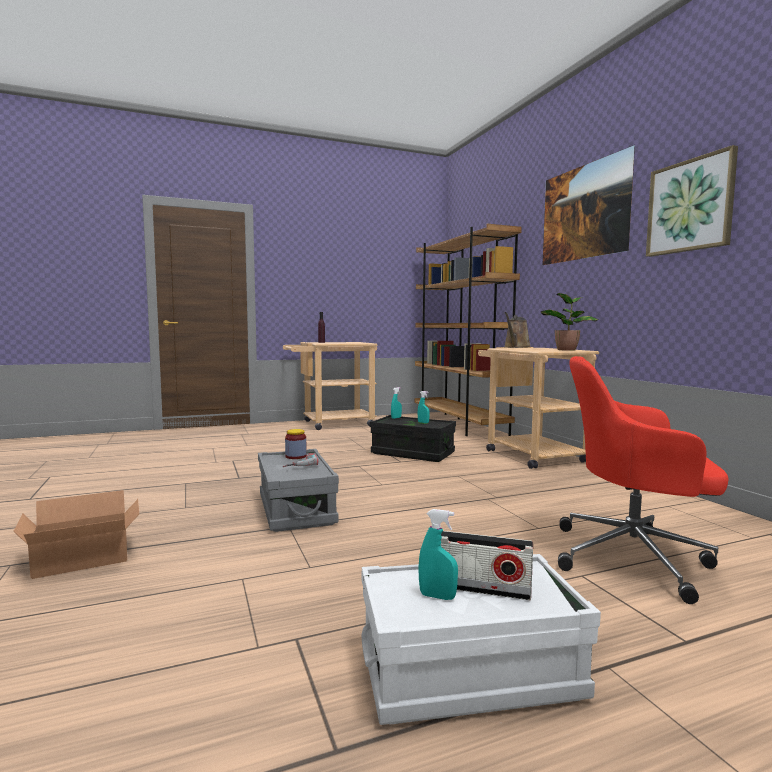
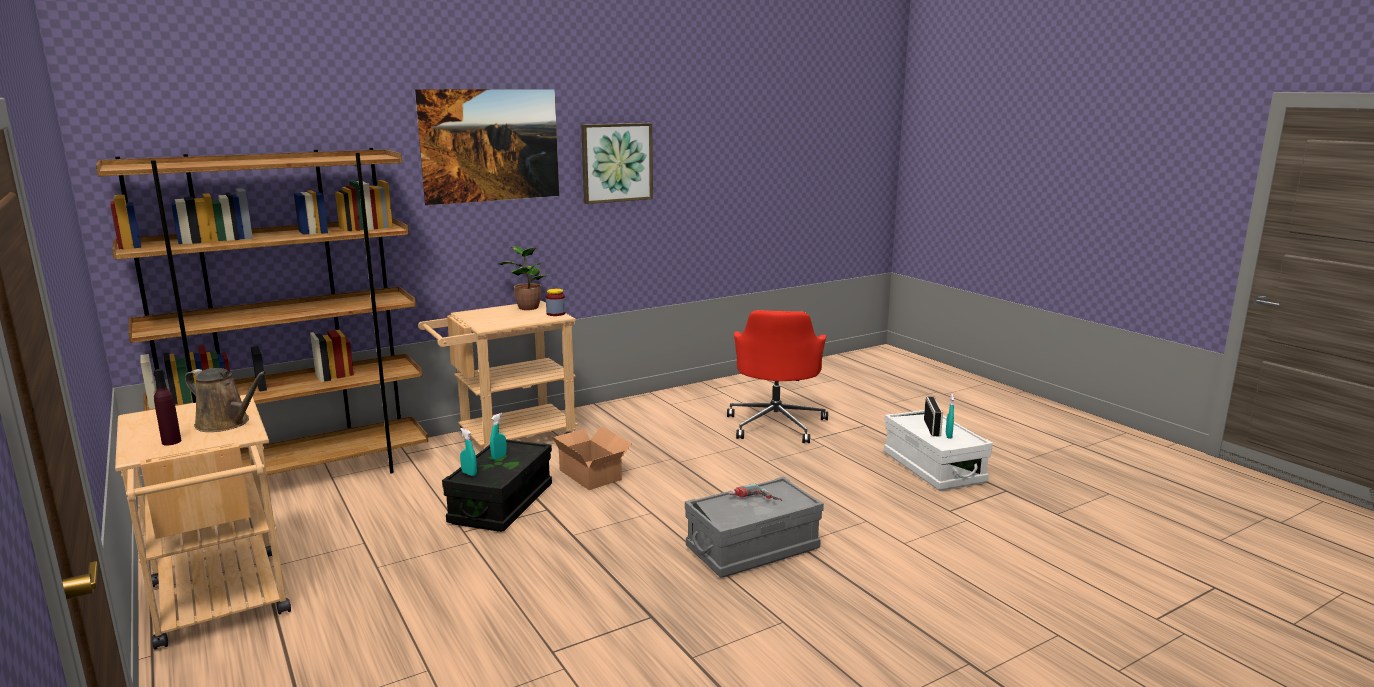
camera: 100 degrees left, 10 degrees up
cardboard box [13,490,139,579] -> cardboard box moved to [552,426,632,490]
jar [285,429,307,459] -> jar moved to [546,289,566,316]
brown watering can [504,312,531,348] -> brown watering can moved to [185,368,267,432]

